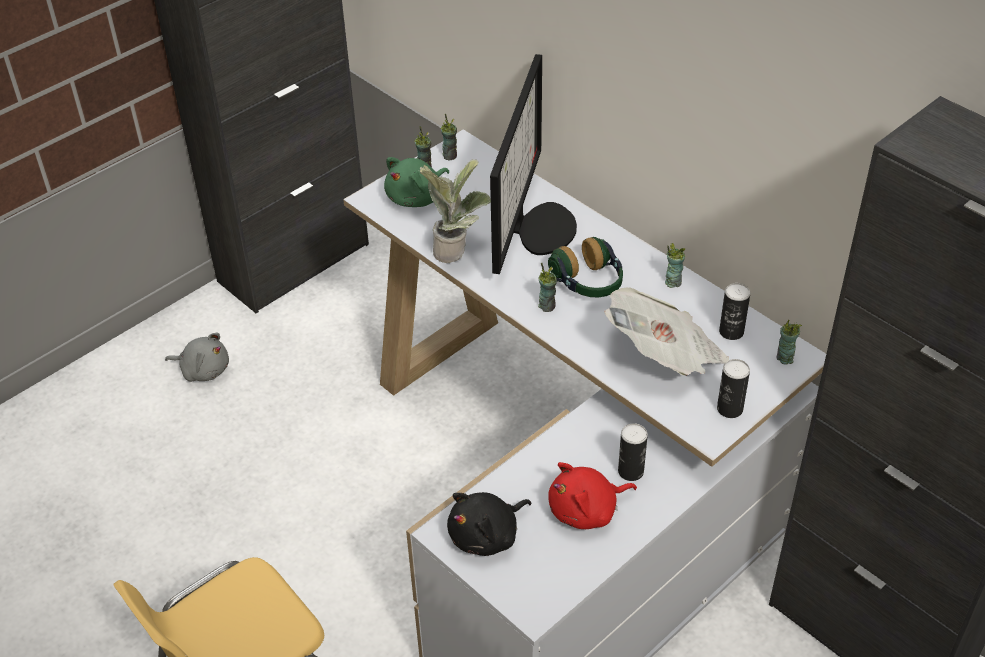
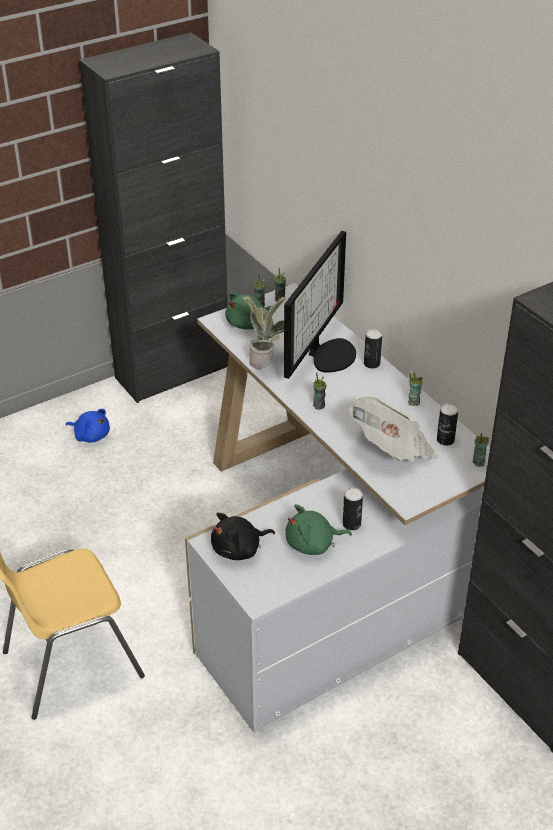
camera: 10 degrees right, 5 degrees down
grey plush toy [165,333,229,382] -> blue plush toy [66,409,110,442]
headphones [548,237,623,297] -> none
red plush toy [548,462,637,529] -> green plush toy [285,504,352,555]
can [717,359,750,418] -> can moved to [364,329,382,369]

